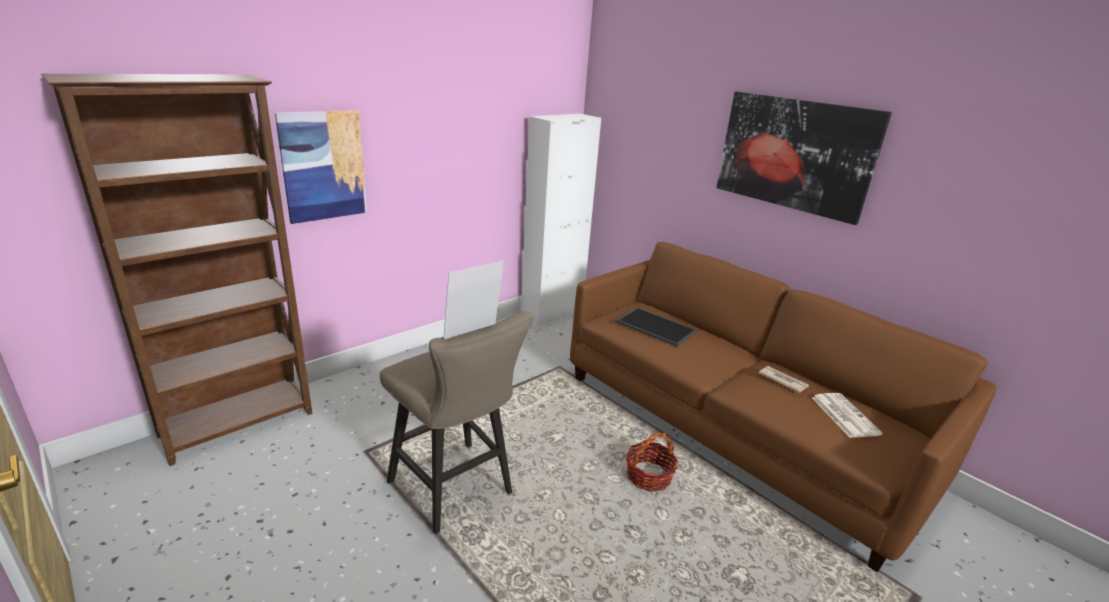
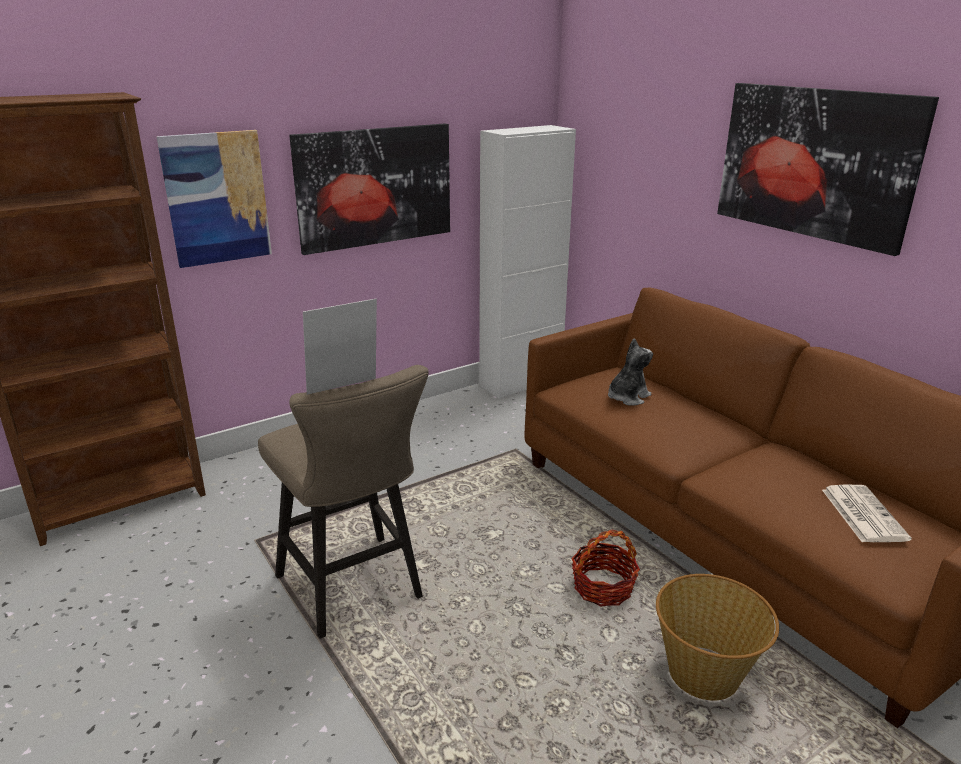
camera: 10 degrees right, 0 degrees up
tray [615,307,697,347] -> plush toy [608,338,653,406]
newspaper [759,366,809,393] -> none
none -> picture [289,124,450,255]
none -> basket [656,574,779,700]

